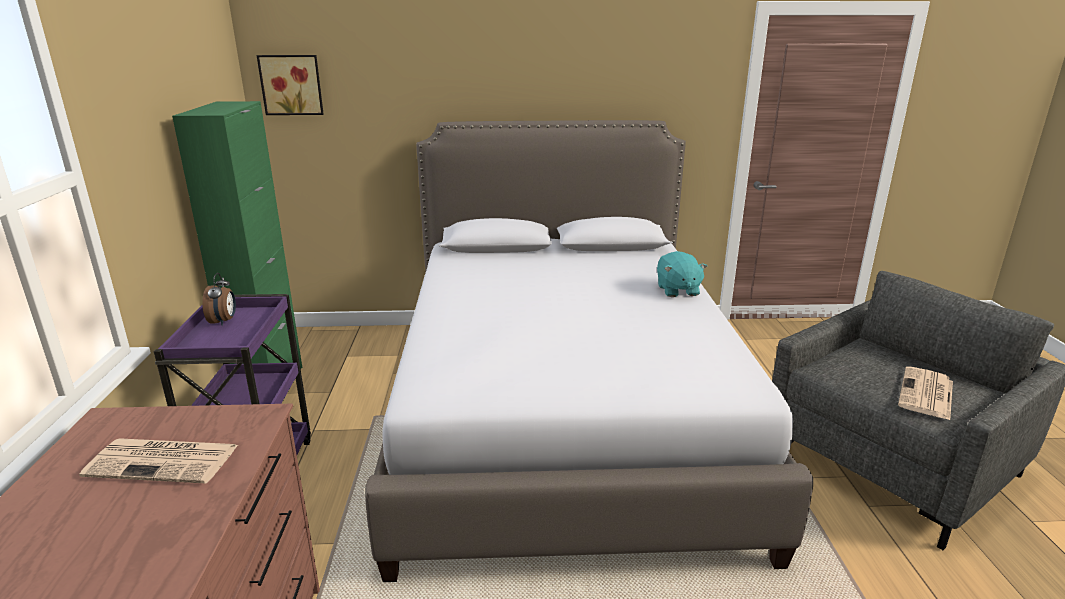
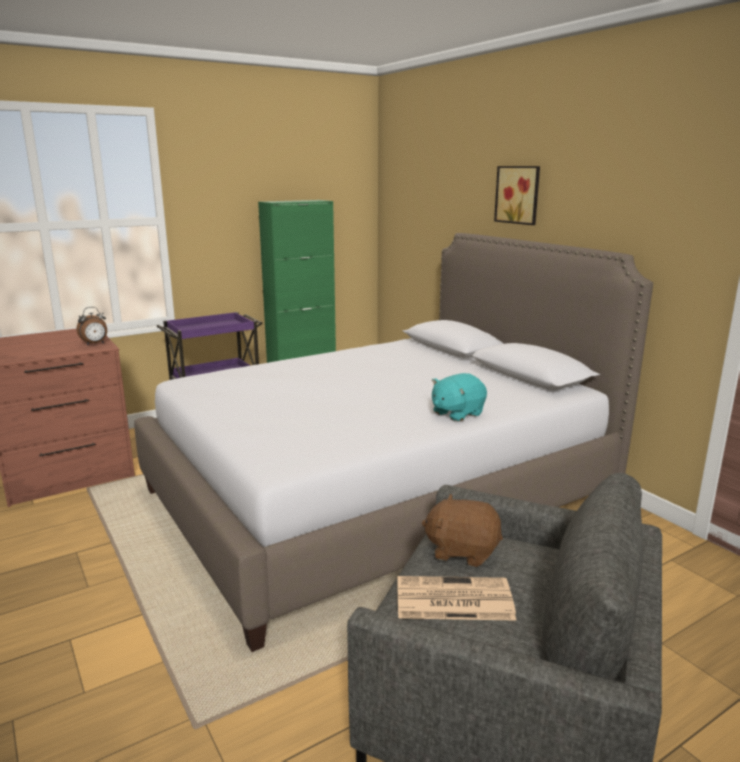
camera: 60 degrees right, 5 degrees down
newspaper [79,438,238,483] -> none
alarm clock [202,273,236,326] -> alarm clock moved to [77,307,107,345]
picture [257,55,324,115] -> picture moved to [494,166,540,225]
none -> brown plush toy [422,494,503,567]

